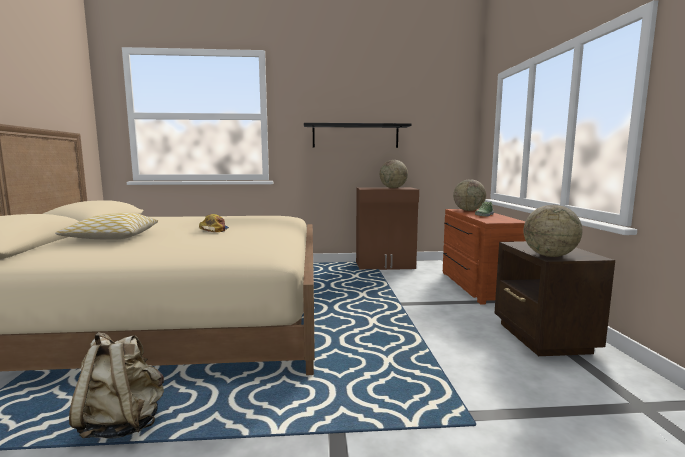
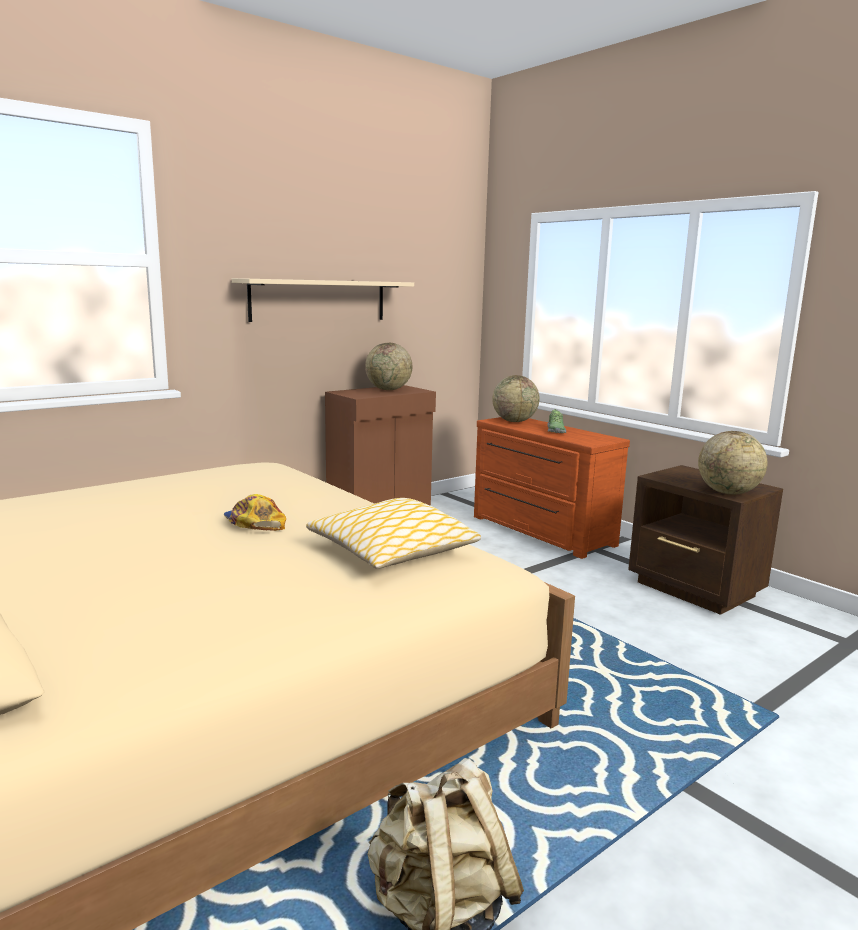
camera: 35 degrees left, 5 degrees up
pillow [55,213,158,240] -> pillow moved to [306,498,481,569]
black shelf [304,123,411,148] -> beige shelf [232,278,414,322]

